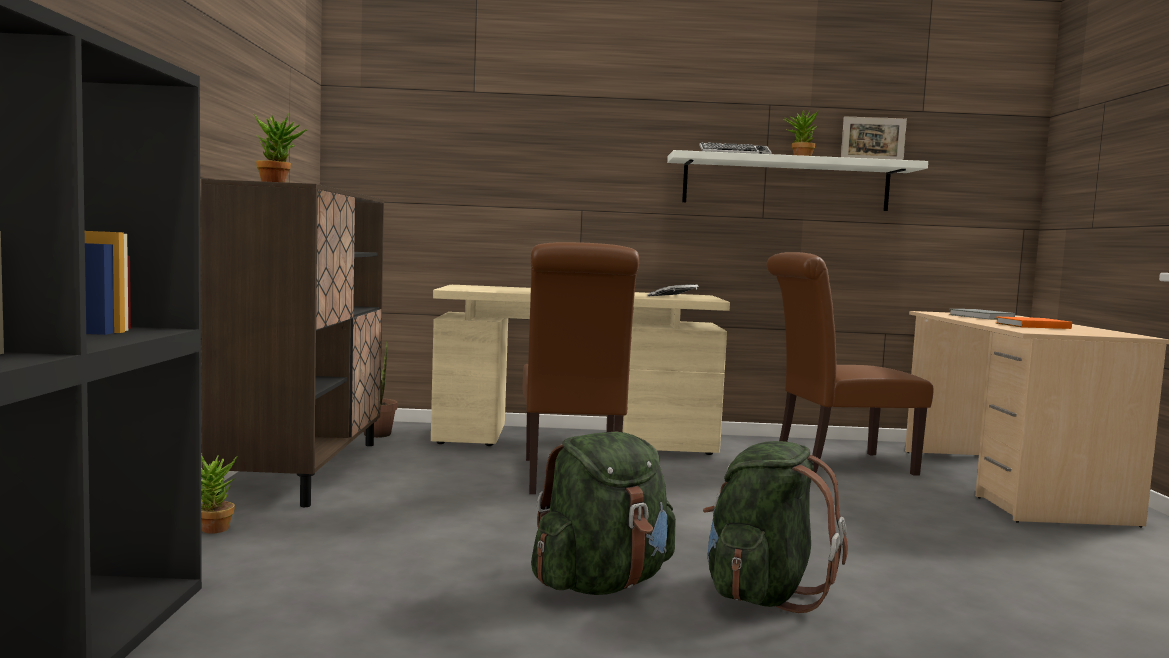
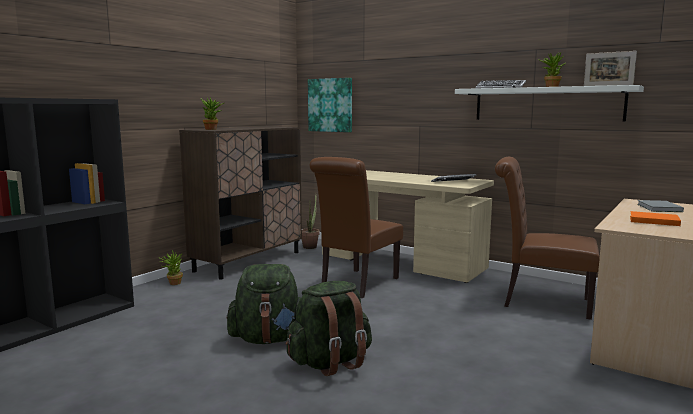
camera: 35 degrees right, 5 degrees up
none -> picture [308,78,352,132]

